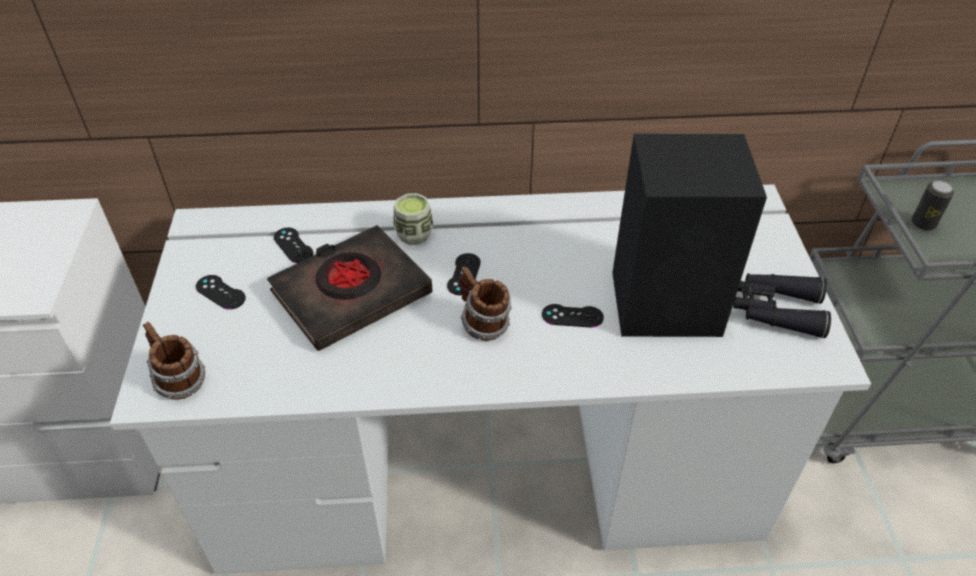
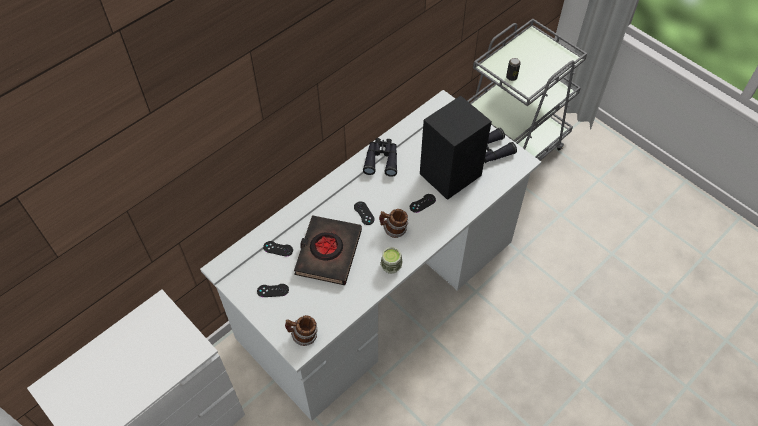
camera: 40 degrees left, 10 degrees up
cup [393,193,434,245] -> cup moved to [380,247,403,274]
none -> black binoculars [363,138,397,177]

